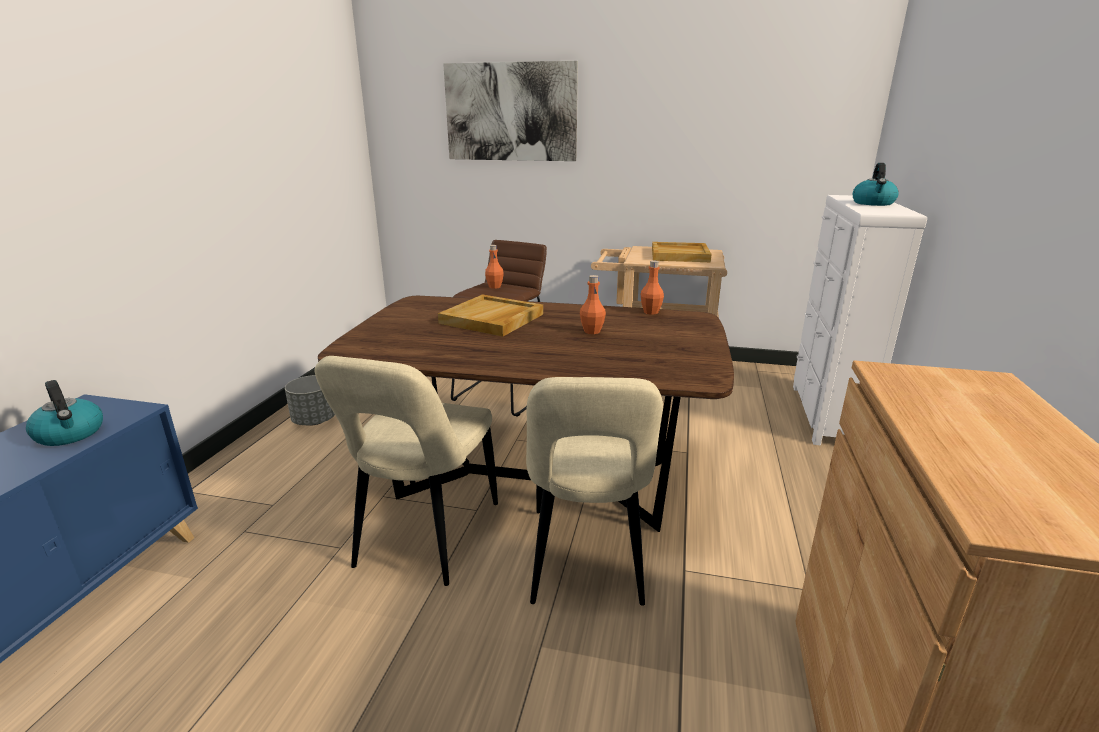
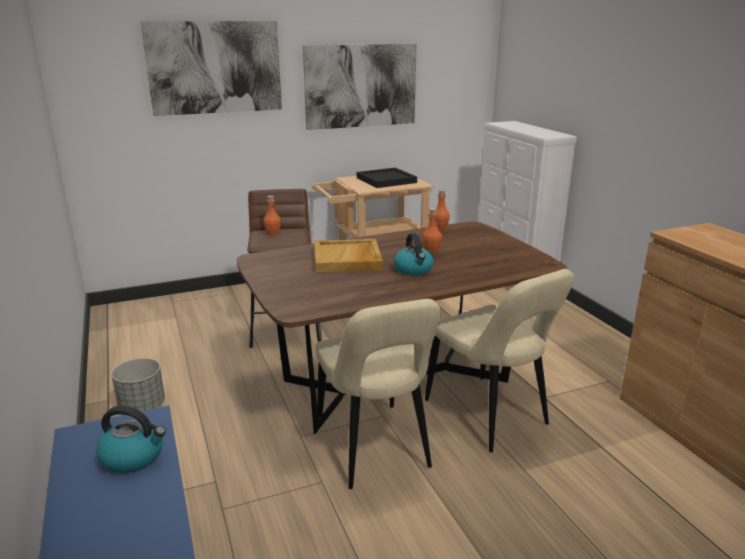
camera: 35 degrees left, 0 degrees up
beige tray [652,242,712,262] -> black tray [357,168,417,188]
kettle [853,163,899,206] -> kettle moved to [394,233,434,276]
none -> picture [303,44,417,130]

